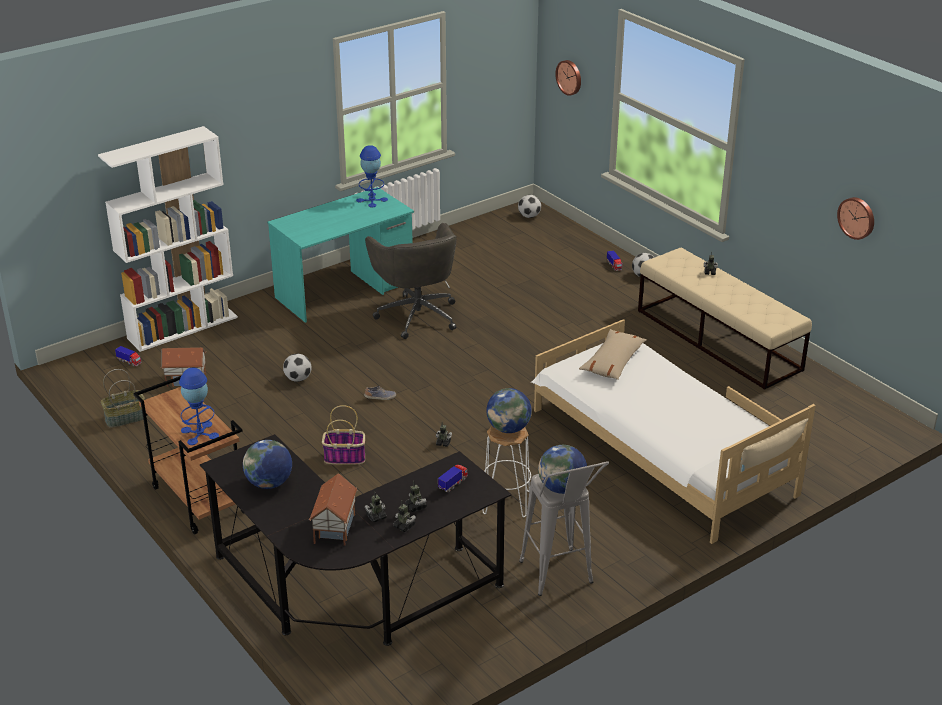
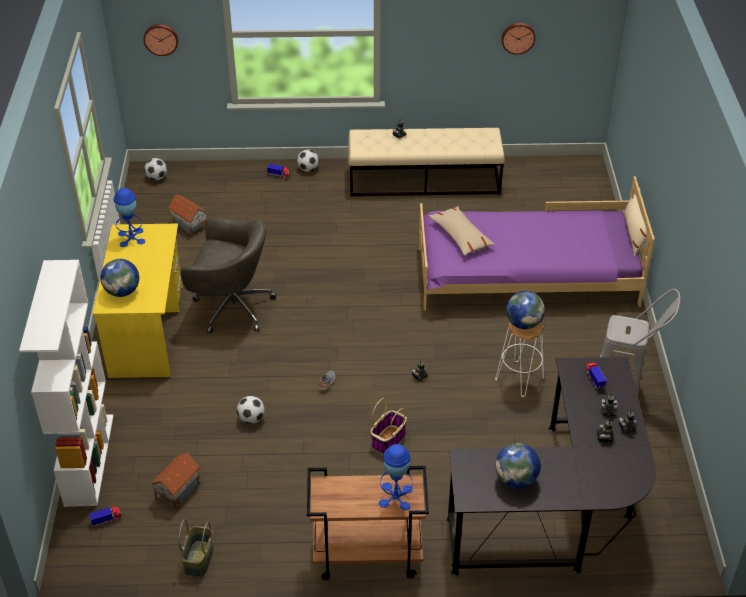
camera: 55 degrees left, 10 degrees up
turquoise desk [267,187,414,323] -> yellow desk [93,224,183,378]
toy house [309,473,358,546] -> toy house moved to [168,194,208,238]
white bed [531,319,816,544] -> purple bed [419,176,655,311]
globe [538,445,587,494] -> globe moved to [100,259,139,297]

